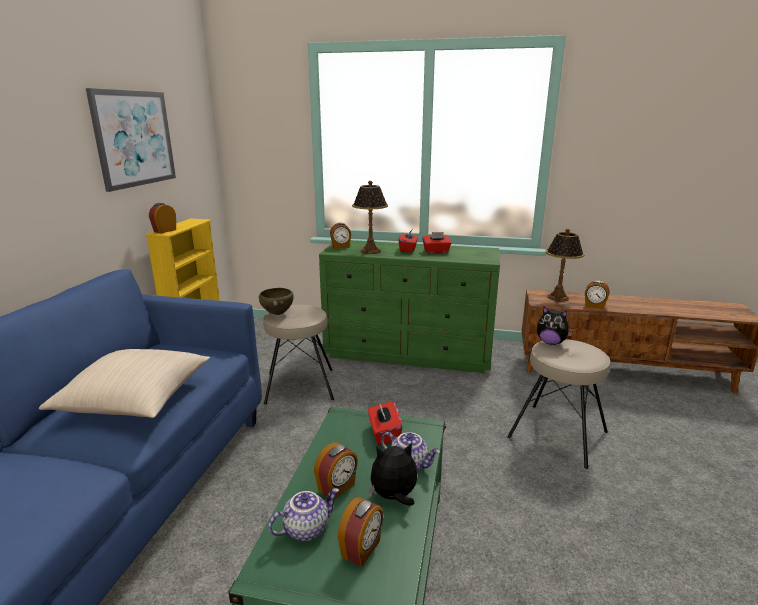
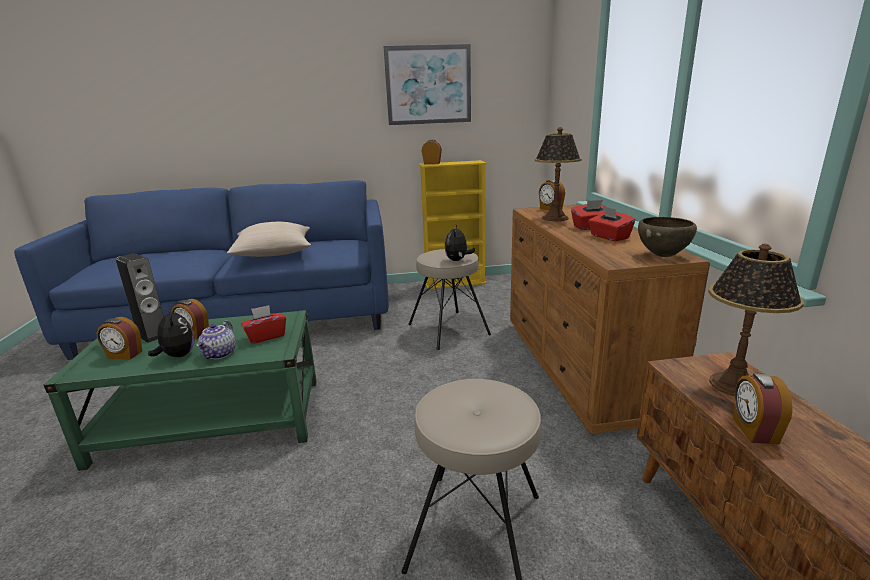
camera: 70 degrees right, 0 degrees up
brown bowl [259,288,294,315] -> brown bowl moved to [638,217,697,257]
teapot [269,488,339,541] -> speaker [116,253,164,343]
green dresser [319,240,500,373] -> brown dresser [510,205,710,434]
plush toy [537,307,573,345] -> plush toy moved to [445,225,475,261]

